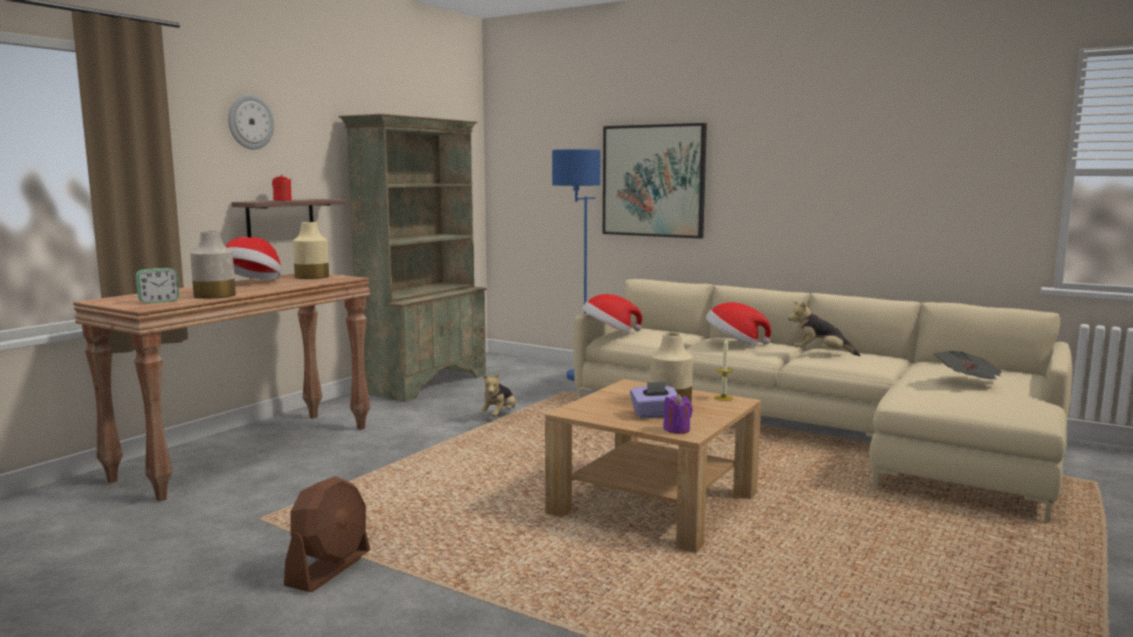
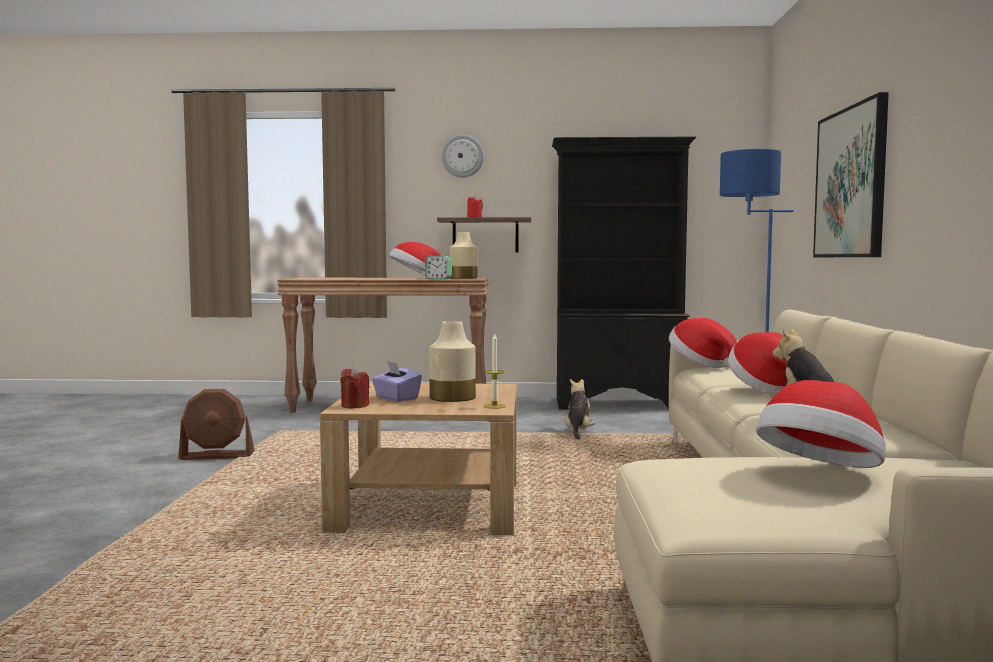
camera: 60 degrees right, 5 degrees down
alarm clock [136,268,179,304] -> alarm clock moved to [425,256,452,279]
beige vase [190,231,236,299] -> none
green bookcase [338,114,487,402] -> black bookcase [552,137,696,410]
plush toy [479,373,516,416] -> plush toy turned 105 degrees clockwise [565,379,595,439]
purple candle [663,394,693,434] -> red candle [340,367,370,408]
newspaper [933,351,1002,379] -> hat [756,380,886,468]

